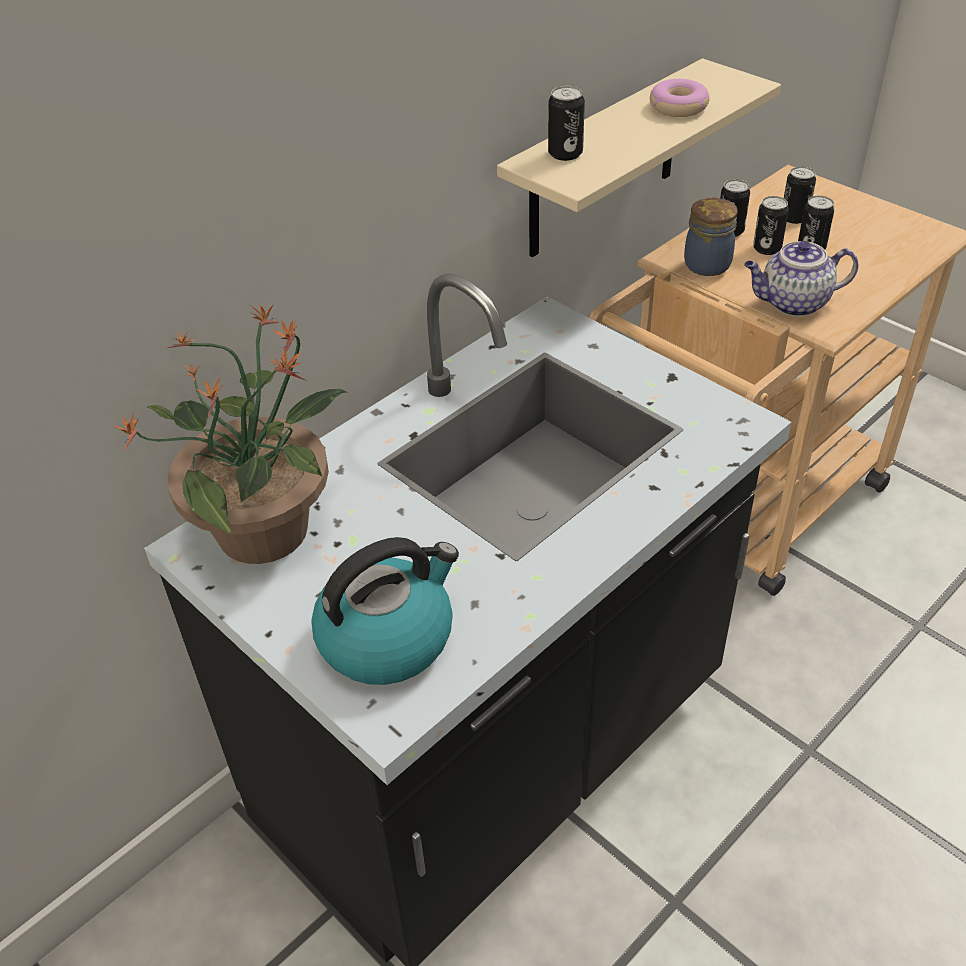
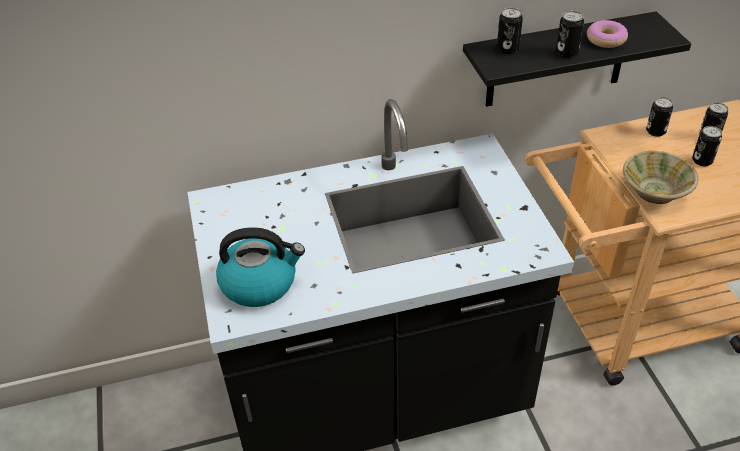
camera: 30 degrees right, 0 degrees up
potted plant [112,305,347,564] -> none
beige shelf [497,59,781,257] -> black shelf [463,12,691,107]
jar [684,198,738,276] -> none
teapot [744,241,858,317] -> beige bowl [623,151,698,204]
can [753,196,789,255] -> can moved to [556,11,584,58]

